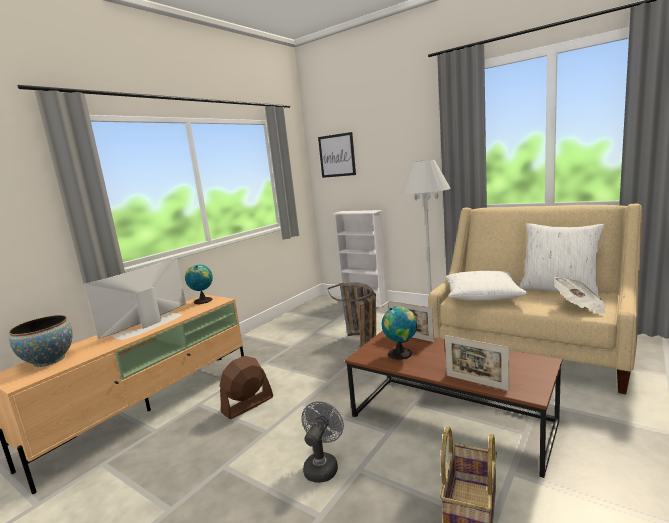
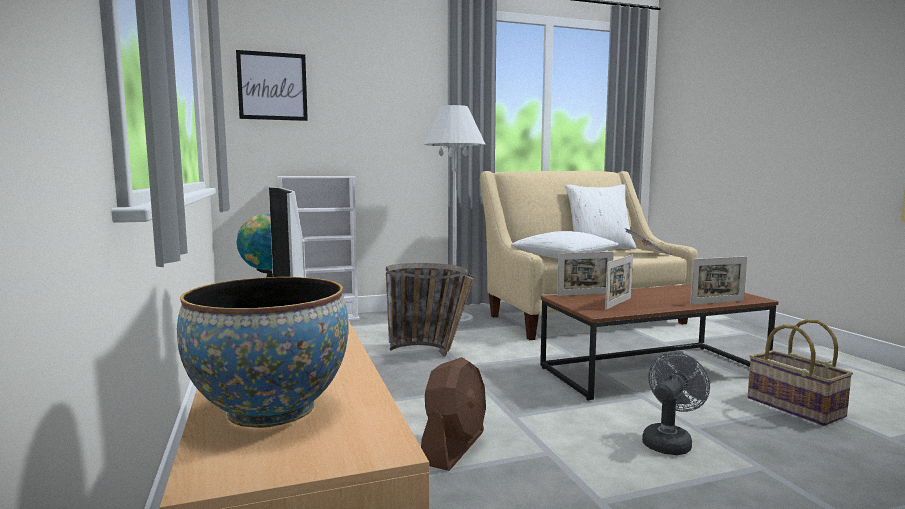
camera: 55 degrees left, 5 degrees down
brown fan [220,356,273,419] -> brown fan turned 150 degrees counterclockwise [421,357,486,471]
grey fan [301,401,344,483] -> grey fan turned 75 degrees clockwise [642,352,710,455]
globe [382,306,417,360] -> picture frame [605,255,633,310]

